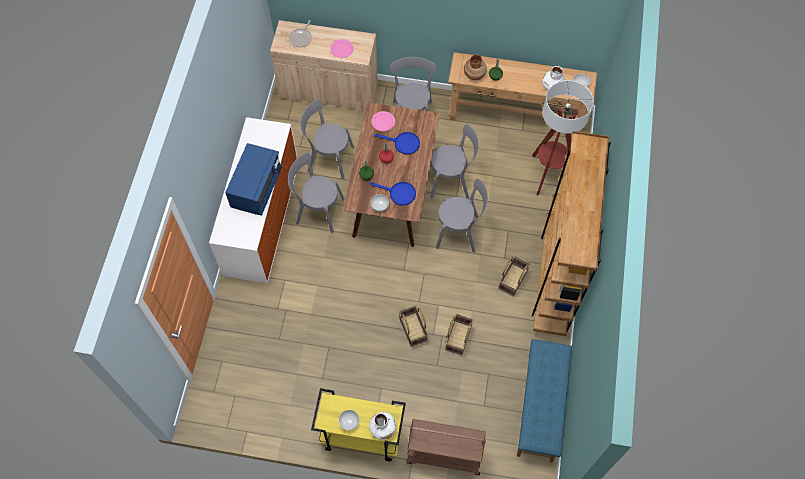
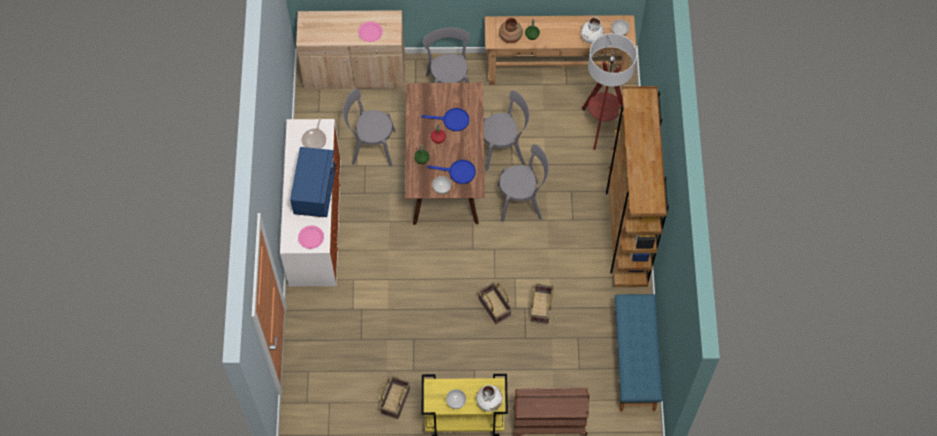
camera: 10 degrees left, 0 degrees up
grey chair [288,153,345,233] -> none
frying pan [289,20,312,47] -> frying pan moved to [302,118,326,149]
pink plate [371,111,395,131] -> pink plate moved to [298,225,324,249]
basket [498,256,530,296] -> basket moved to [379,376,410,419]

